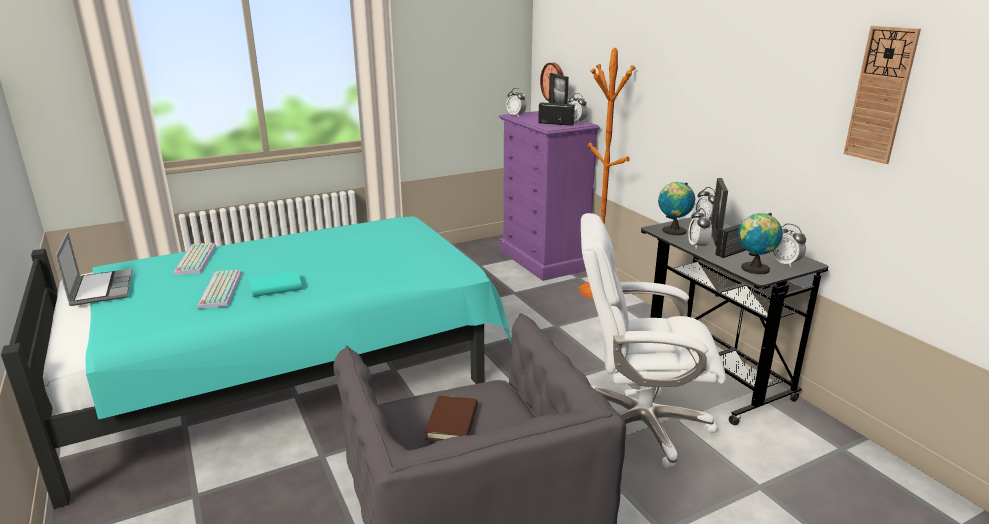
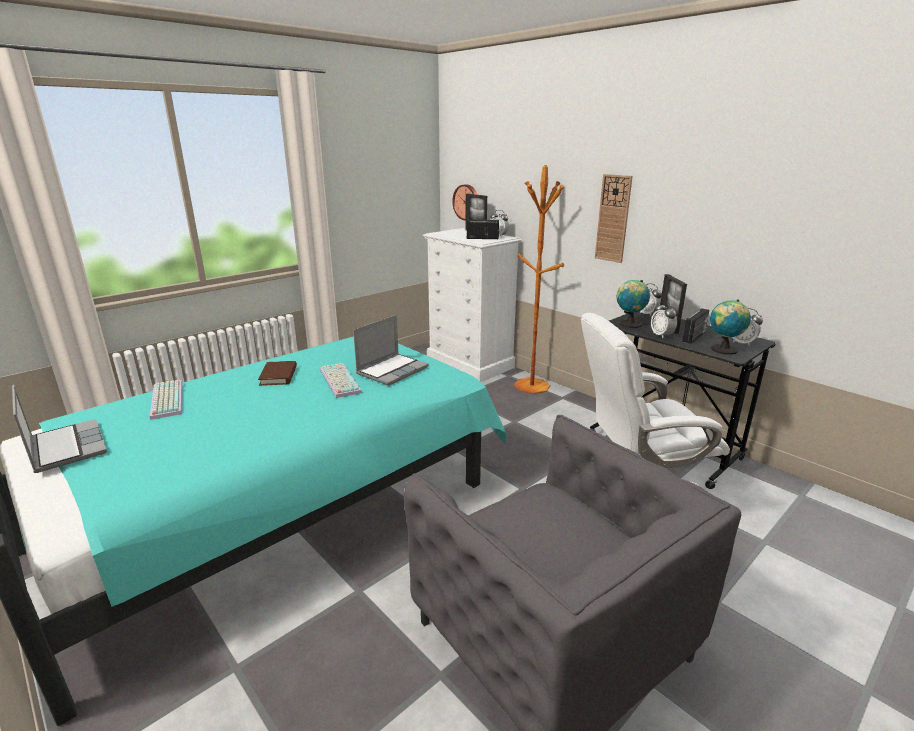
camera: 15 degrees left, 0 degrees up
keyboard [198,270,242,309] -> keyboard moved to [320,363,362,398]
turquoise book [250,271,302,297] -> none
brown book [424,395,478,441] -> brown book moved to [258,361,297,386]
purple dresser [499,111,600,281] -> white dresser [423,228,521,382]
alarm clock [506,88,527,117] -> none
wall clock [844,26,921,164] -> wall clock moved to [595,174,633,263]
none -> laptop [353,315,429,386]

